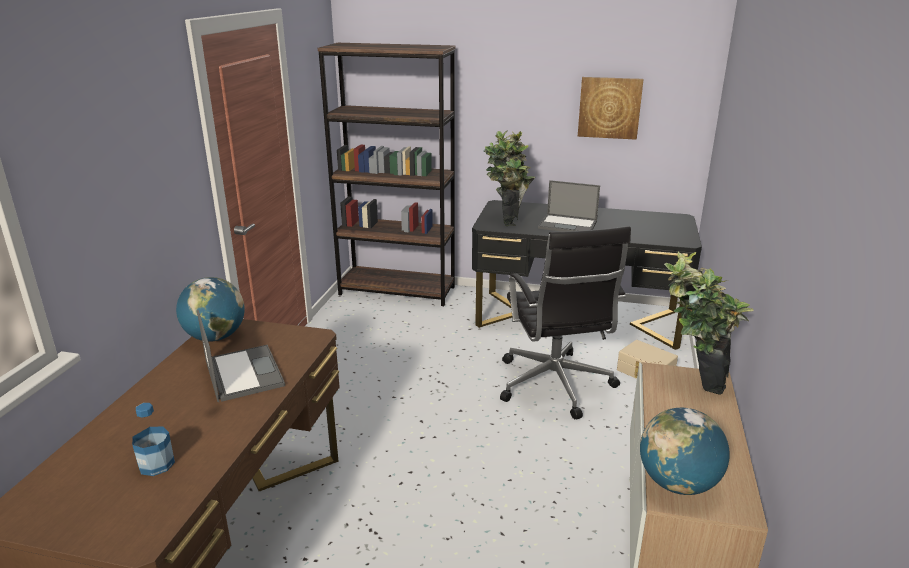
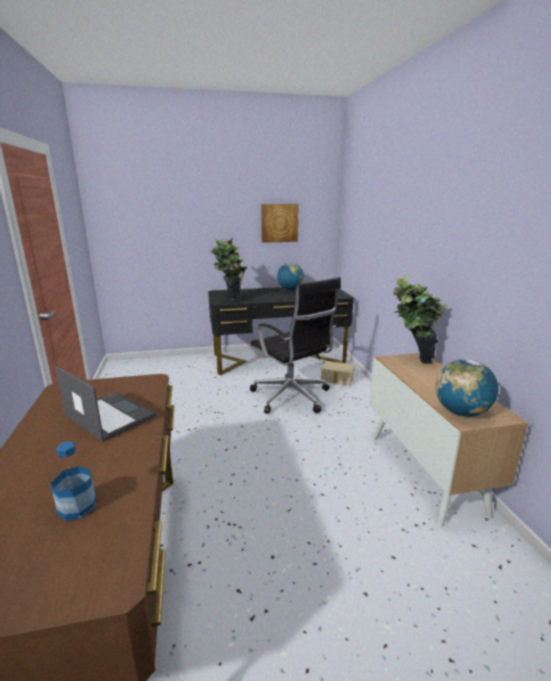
camera: 25 degrees left, 5 degrees down
globe [176,277,245,341] -> globe moved to [277,263,304,290]
brown bookcase [318,43,455,306] -> none
laptop [538,180,600,232] -> none

